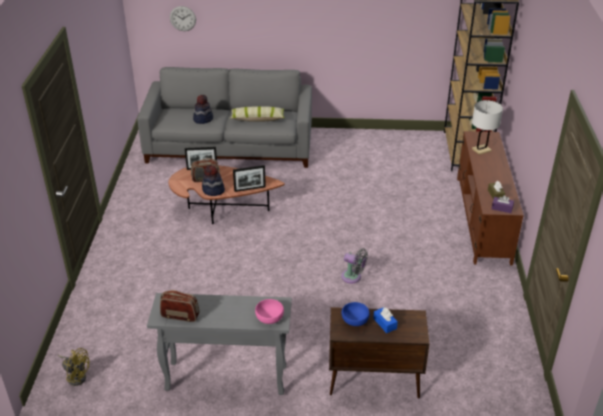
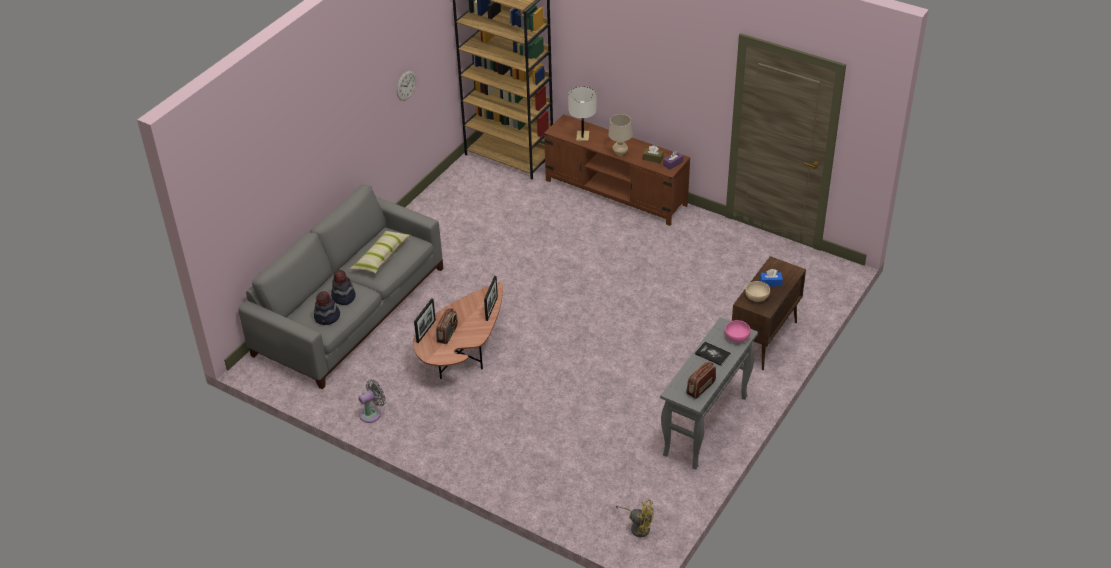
camera: 60 degrees left, 5 degrees up
yellow fan [58,348,90,386] -> yellow fan turned 60 degrees clockwise [615,499,654,537]
wall clock [170,6,196,31] -> wall clock moved to [397,71,416,101]
hat [202,165,225,196] -> hat moved to [314,291,340,325]
grey fan [341,248,368,283] -> grey fan moved to [358,379,386,423]
blue bowl [341,302,370,326] -> beige bowl [745,281,770,302]
none -> beige table lamp [608,114,633,156]
none -> book [695,341,731,366]

